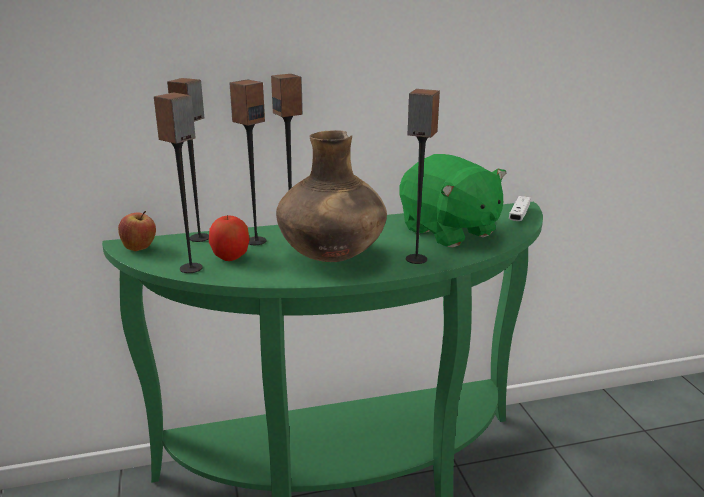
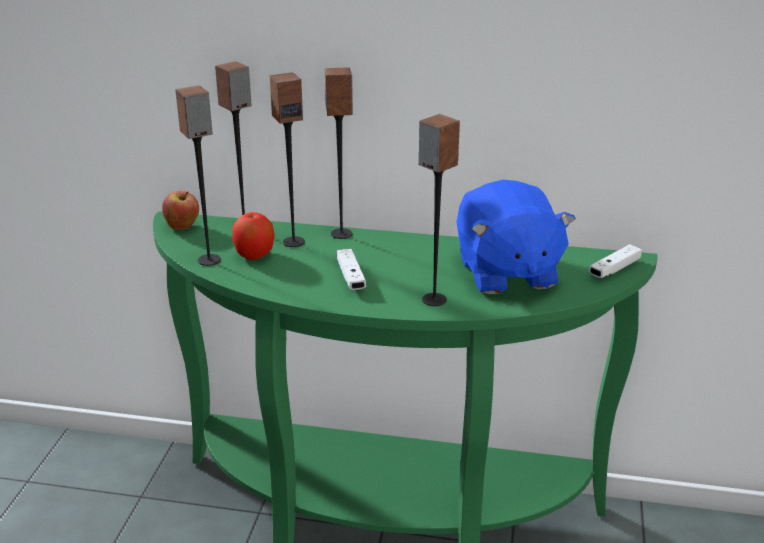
camera: 25 degrees right, 5 degrees up
brown vase [276,130,387,262] -> white game controller [337,249,366,290]
green plush toy [400,154,507,247] -> blue plush toy [456,180,576,294]

